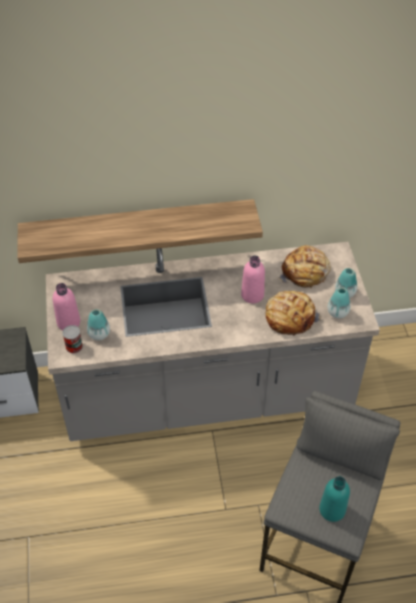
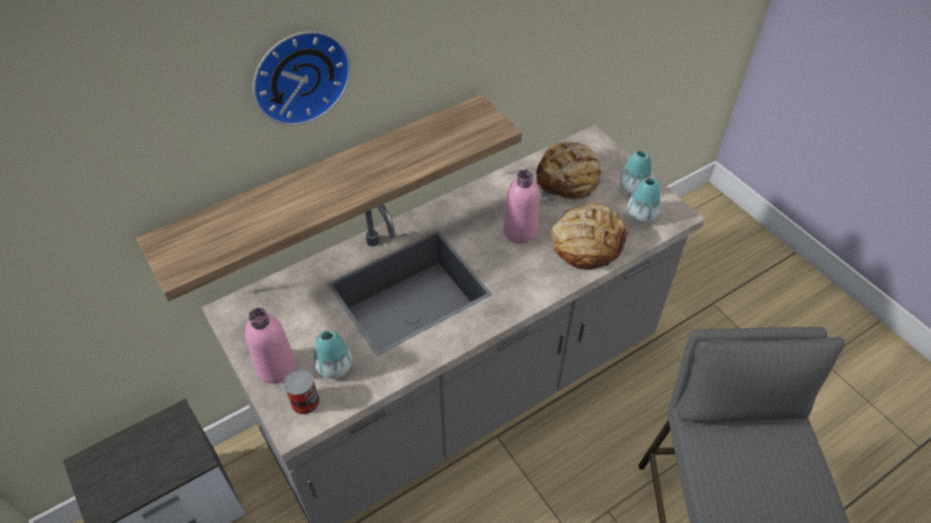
camera: 25 degrees left, 0 degrees up
turquoise bottle [319,476,350,522] -> none
none -> wall clock [253,31,351,126]

